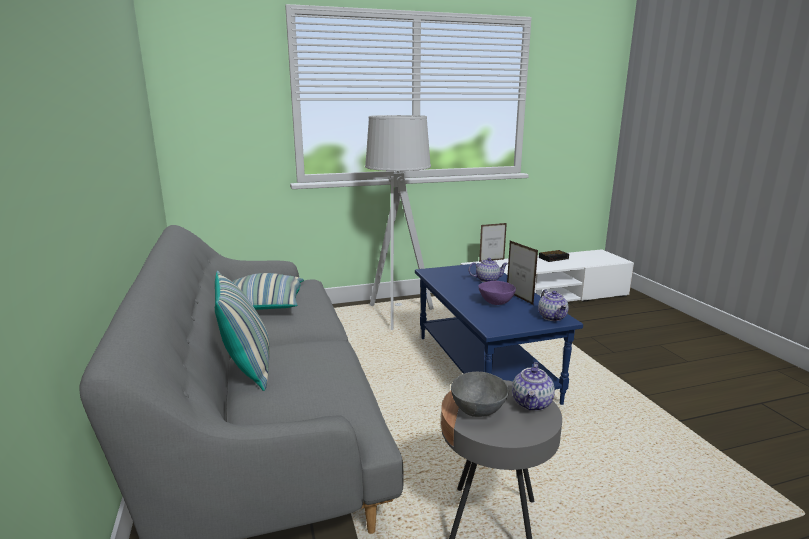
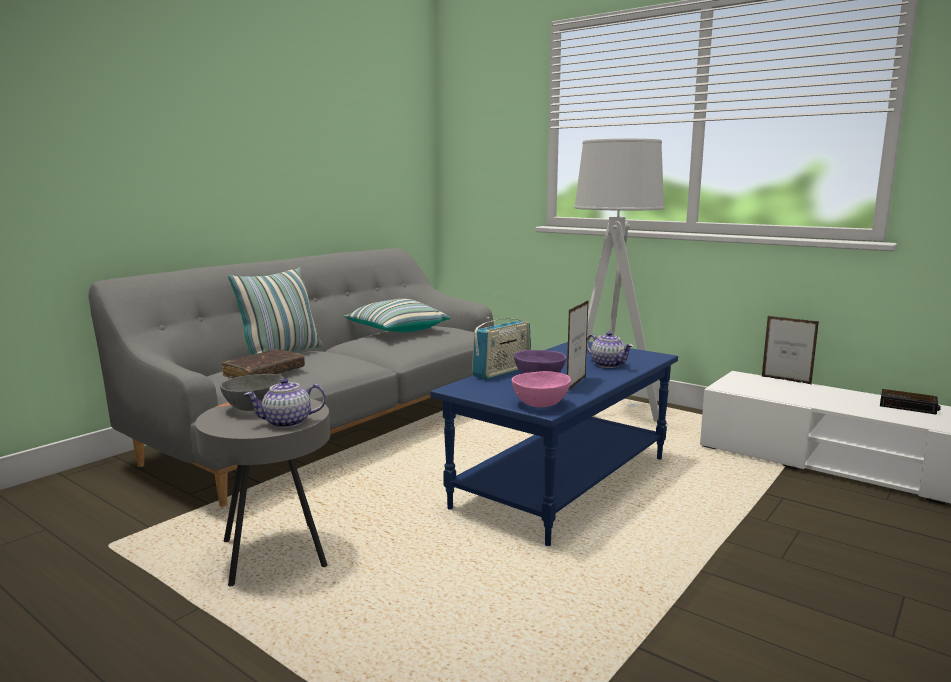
camera: 55 degrees right, 5 degrees down
teapot [538,289,568,321] -> pink bowl [512,371,571,407]
none -> brown book [221,349,305,378]
none -> radio [472,317,531,380]

